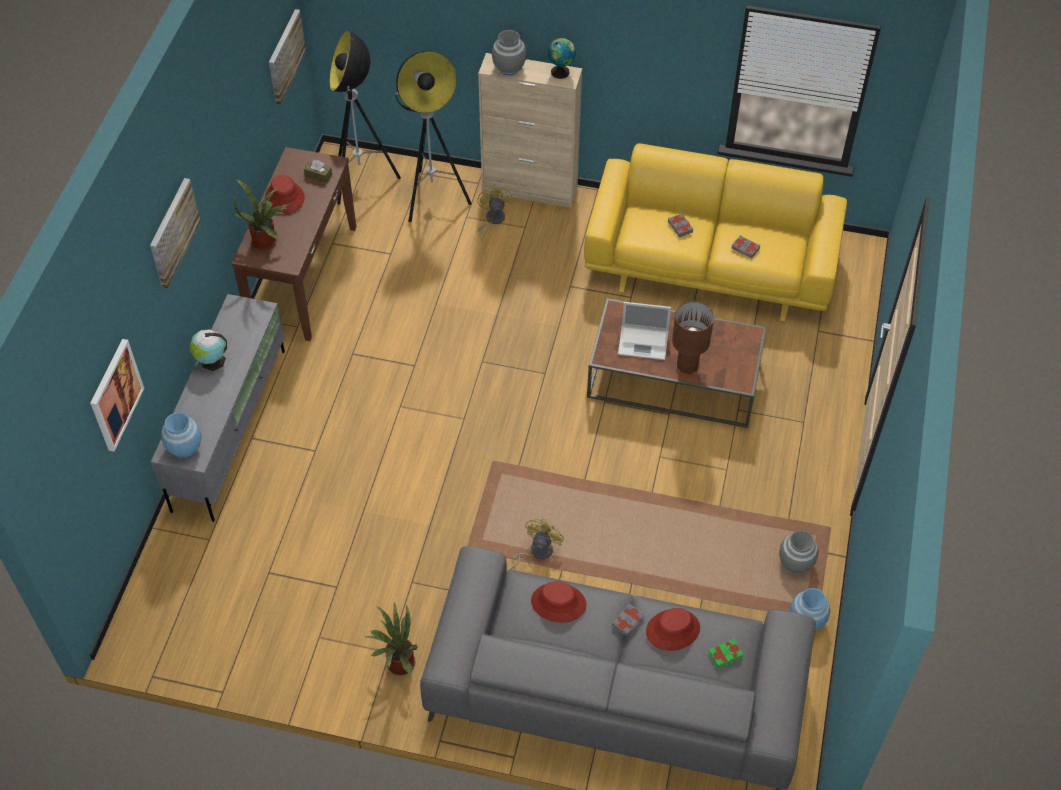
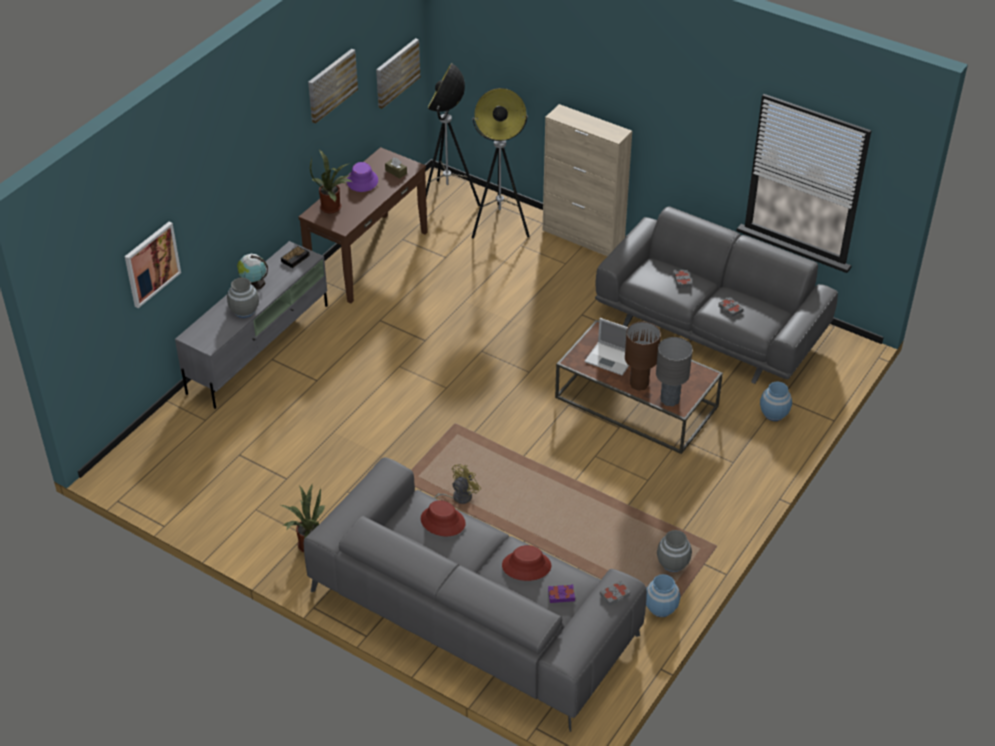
camera: 20 degrees right, 10 degrees down
picture [150,178,201,288] -> picture moved to [308,49,358,124]
blue vase [161,412,202,458] -> blue vase moved to [760,382,792,421]
red hat [265,175,305,213] -> purple hat [347,162,378,192]
yellow fan [477,184,512,241] -> none
grey vase [492,30,527,75] -> grey vase moved to [227,278,259,318]
globe [548,38,576,79] -> none
yellow sofa [584,143,847,321] -> grey sofa [595,206,838,384]
grey book [612,604,644,637] -> grey book moved to [600,580,631,606]
green book [709,639,744,668] -> purple book [548,584,575,603]
none -> alarm clock [281,246,310,268]
none -> grey table lamp [656,337,693,407]

